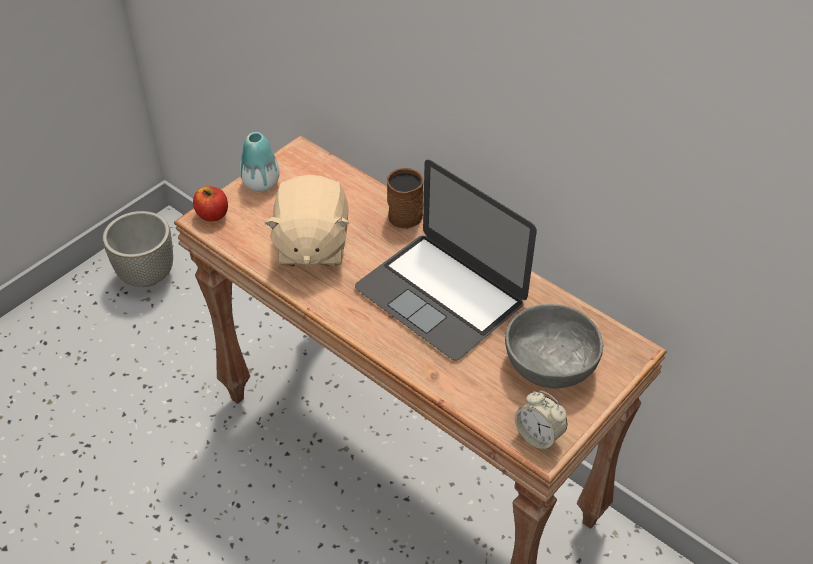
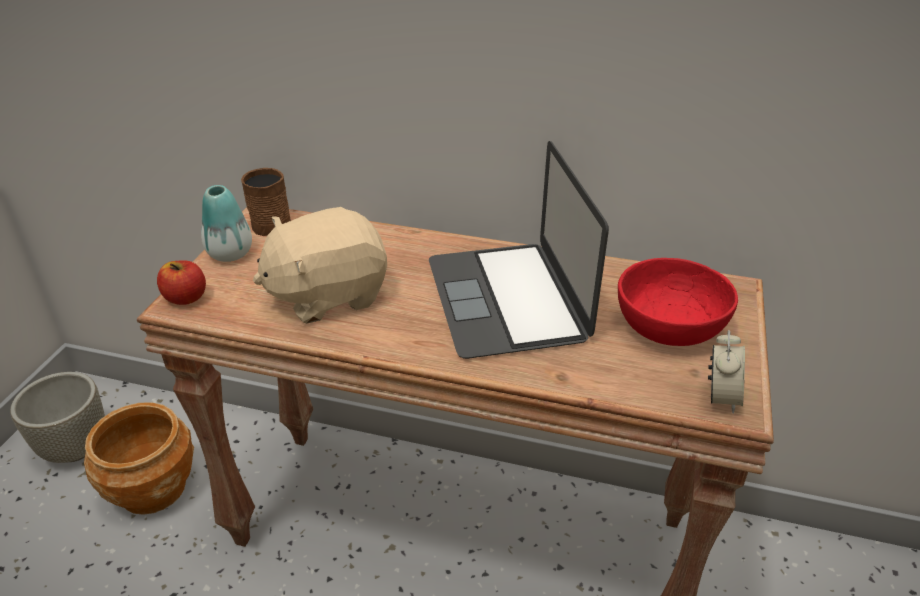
camera: 25 degrees left, 10 degrees down
beige plush toy [264,175,350,266] -> beige plush toy turned 90 degrees clockwise [253,207,387,324]
laptop [355,160,537,360] -> laptop turned 60 degrees clockwise [429,141,609,359]
brown mug [387,168,424,229] -> brown mug moved to [241,168,291,236]
grey bowl [505,304,604,388] -> red bowl [618,258,738,346]
alarm clock [515,391,567,451] -> alarm clock turned 90 degrees counterclockwise [708,330,745,414]
none -> brown planter [84,402,194,515]

